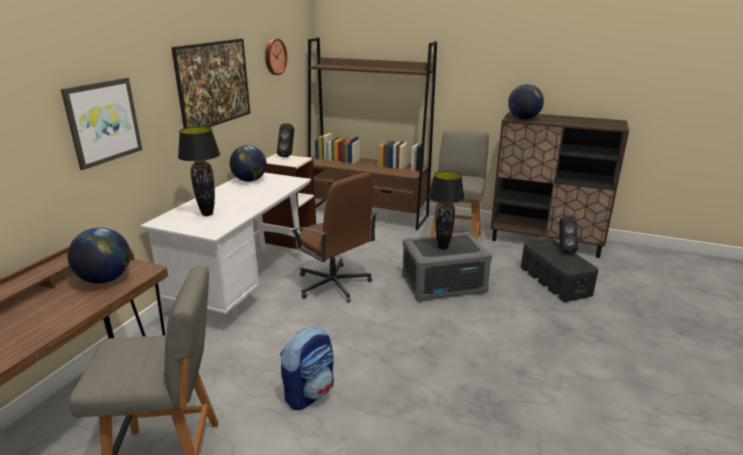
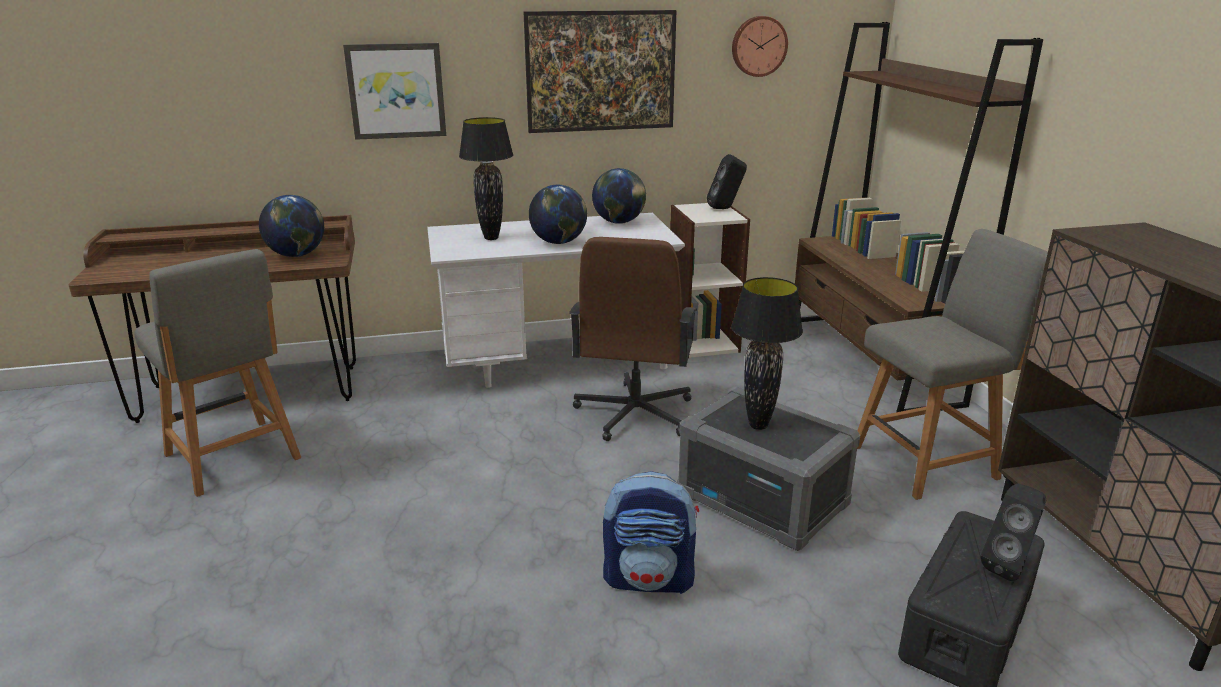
camera: 55 degrees right, 0 degrees up
backpack [280,327,334,410] -> backpack moved to [603,471,699,594]
globe [508,84,544,120] -> globe moved to [529,185,587,244]

